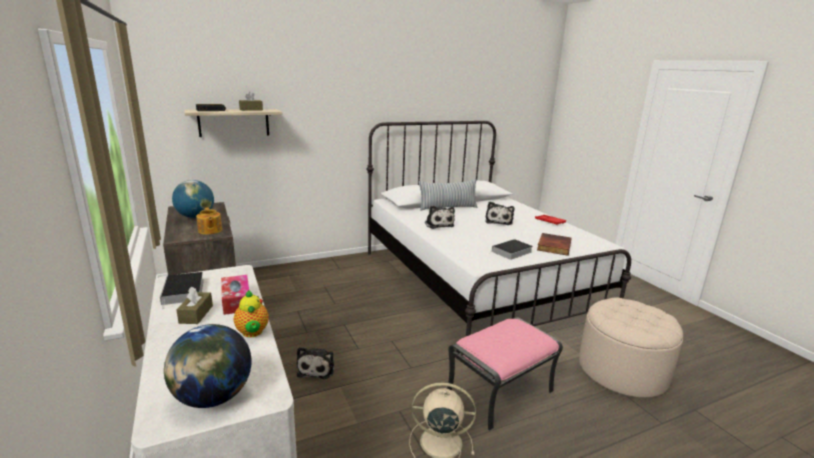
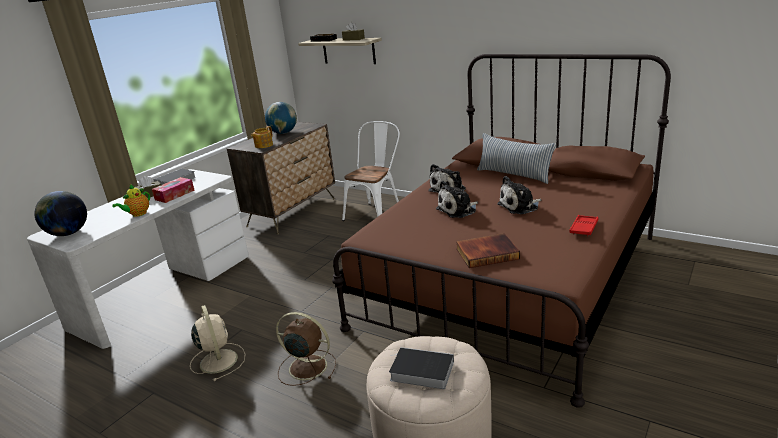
camera: 60 degrees right, 5 degrees up
plush toy [297,347,334,379] -> plush toy moved to [436,180,478,218]
white bed [367,121,631,355] -> brown bed [332,54,671,408]
pink ottoman [447,317,563,431] -> brown fan [276,312,336,386]
book [488,239,533,260] -> book moved to [389,347,454,389]
none -> white chair [342,121,400,221]

